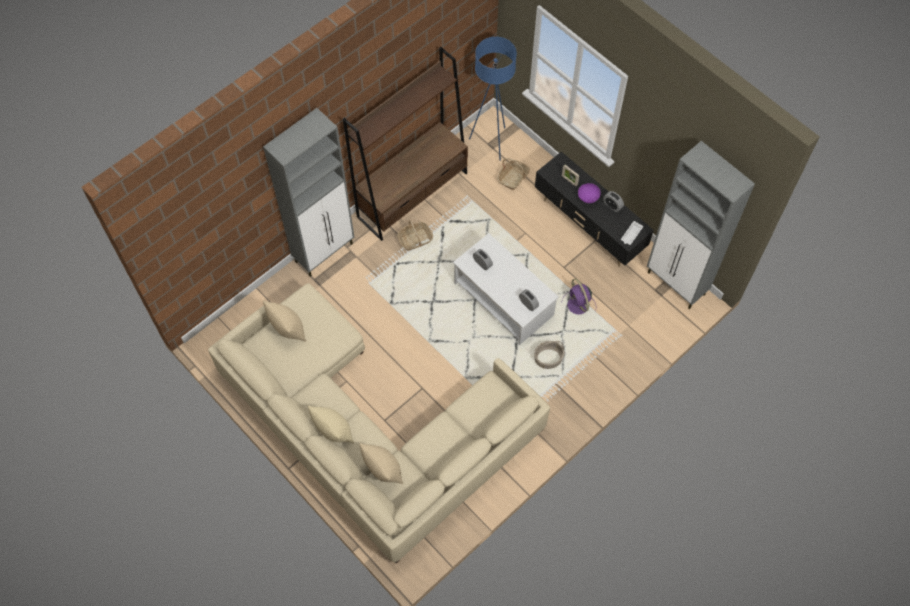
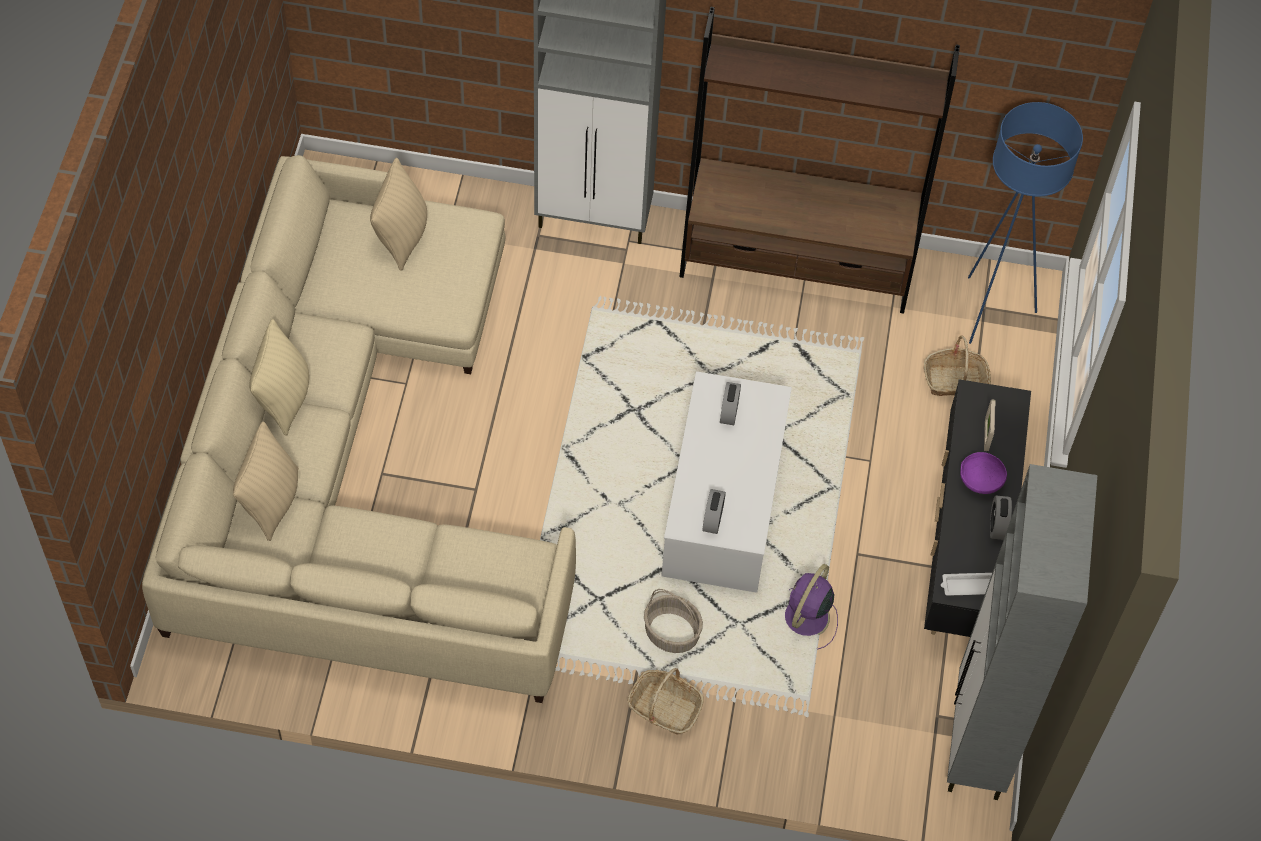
camera: 50 degrees right, 5 degrees down
basket [397,220,433,251] -> basket moved to [628,668,704,734]

